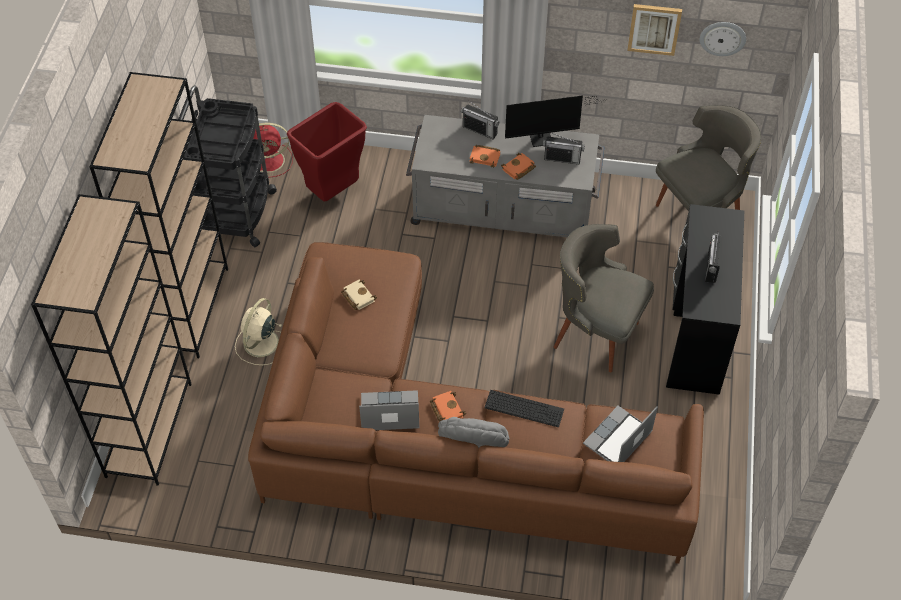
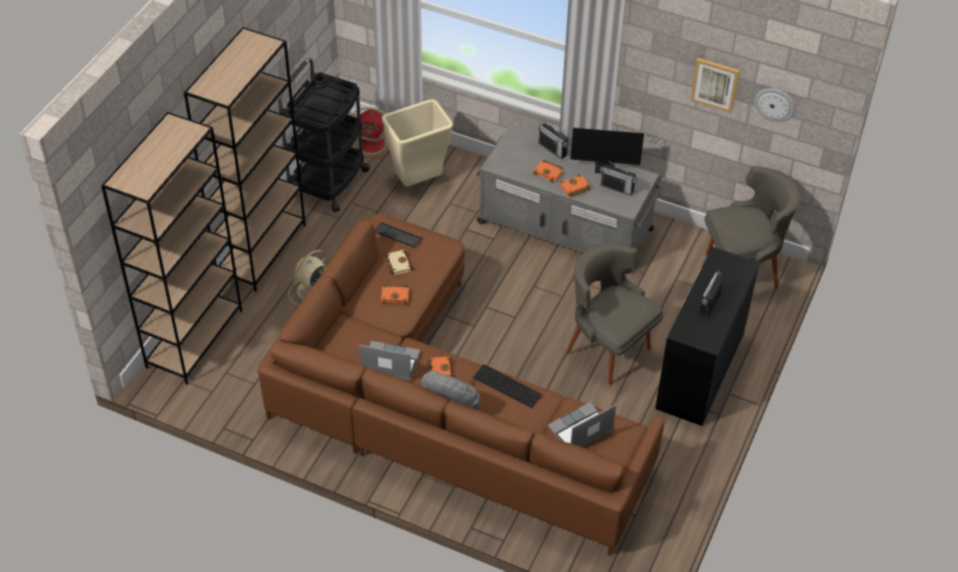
camera: 15 degrees right, 5 degrees down
red trash can [287,102,367,202] -> beige trash can [382,99,453,186]
none -> keyboard [375,222,423,247]
none -> orange book [381,285,409,304]

